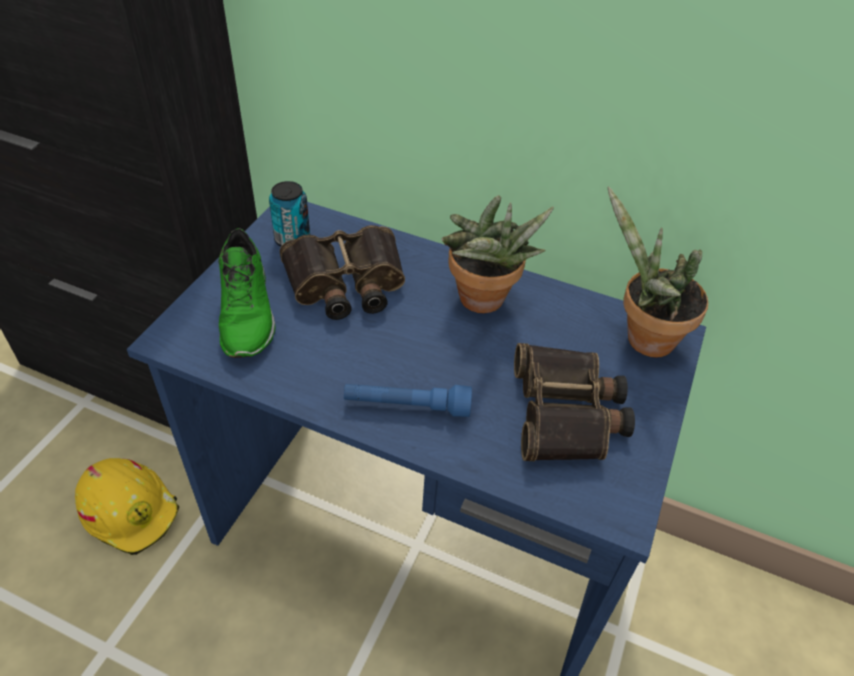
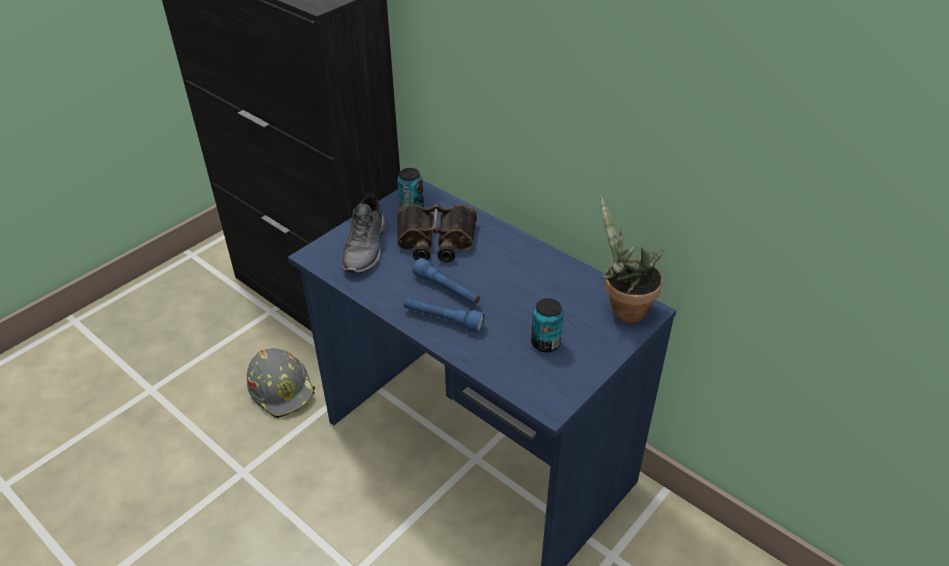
camera: 20 degrees right, 5 degrees down
yellow hard hat [75,458,179,555] -> grey hard hat [247,348,315,418]
green shoe [218,228,276,358] -> grey shoe [342,193,385,273]
potted plant [441,195,554,313] -> none
binoculars [514,343,635,461] -> can [531,298,564,352]
none -> blue flashlight [412,258,480,305]

